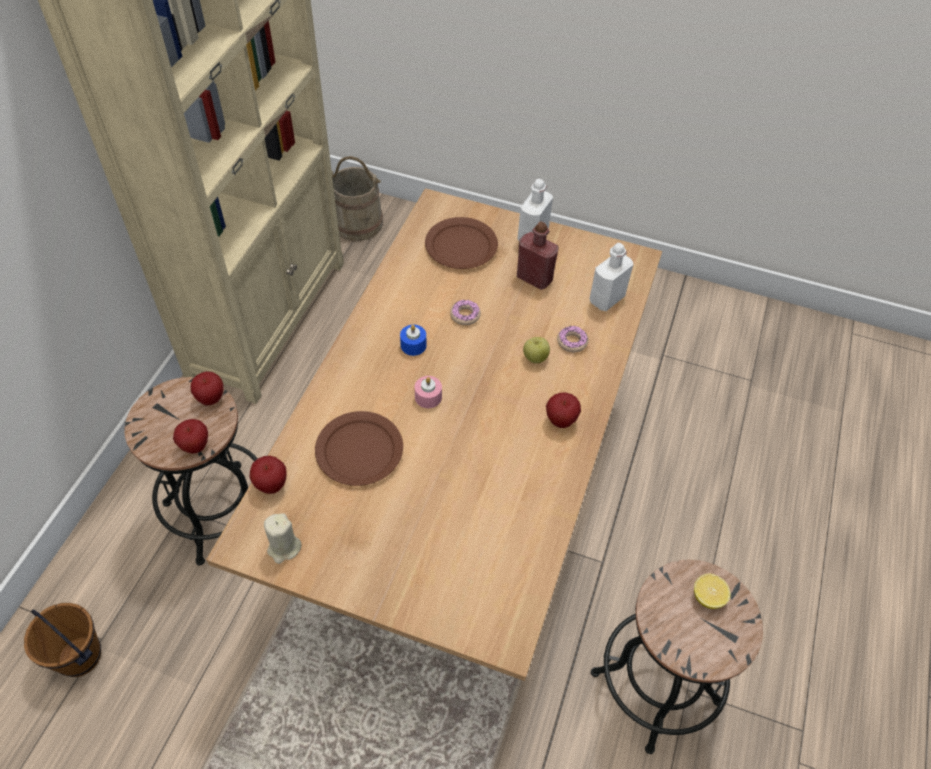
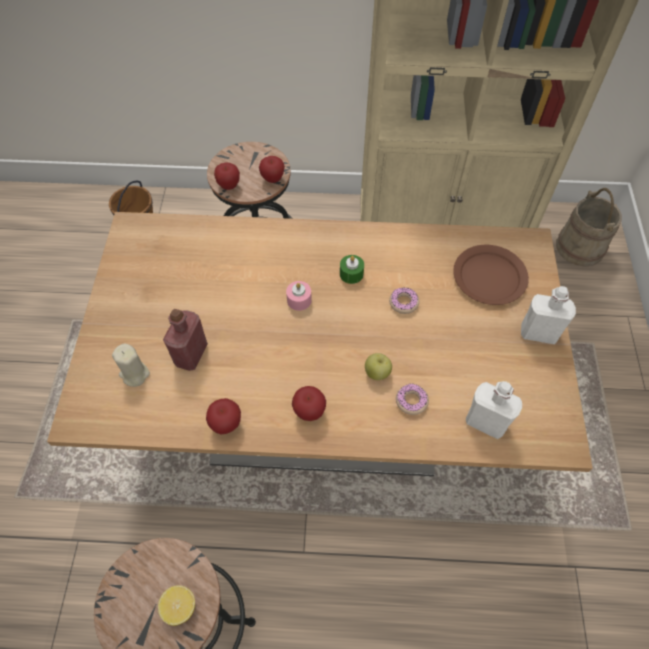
camera: 75 degrees right, 5 degrees up
apple [250,456,287,494] -> apple moved to [206,398,241,435]
beige candle [264,513,302,564] -> beige candle moved to [112,343,150,387]
brown plate [315,411,403,486] -> none
blue candle [400,325,426,356] -> green candle [340,255,364,284]
red bottle [517,221,559,290] -> red bottle moved to [163,309,208,371]

